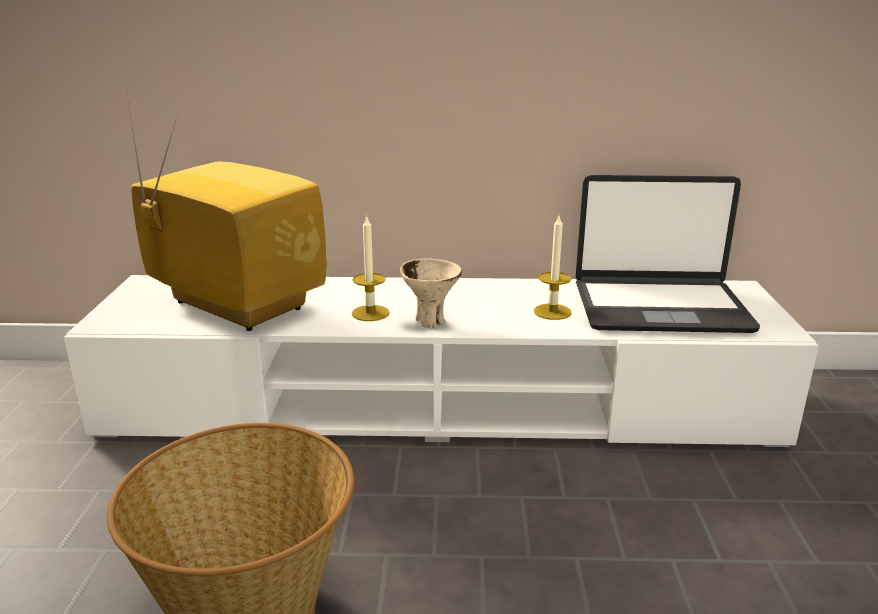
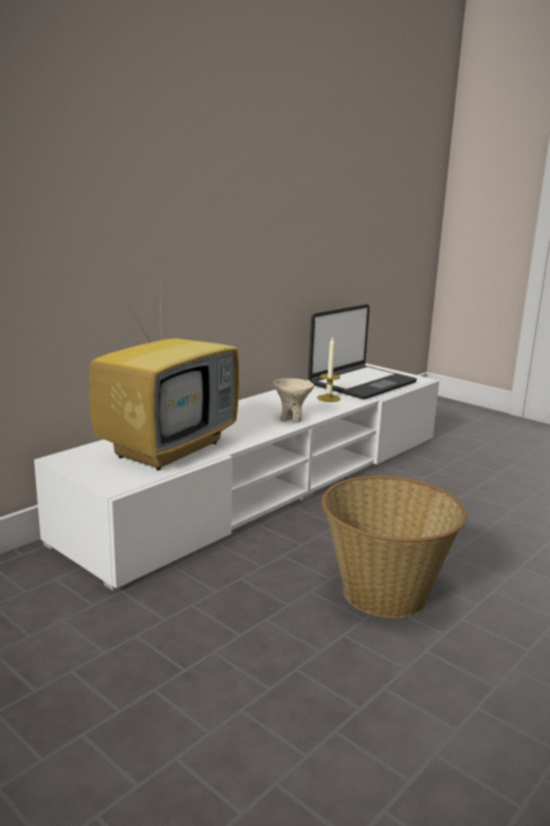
camera: 50 degrees left, 5 degrees down
television [125,86,326,331] -> television turned 135 degrees clockwise [89,283,239,471]
candle [352,215,390,321] -> none

